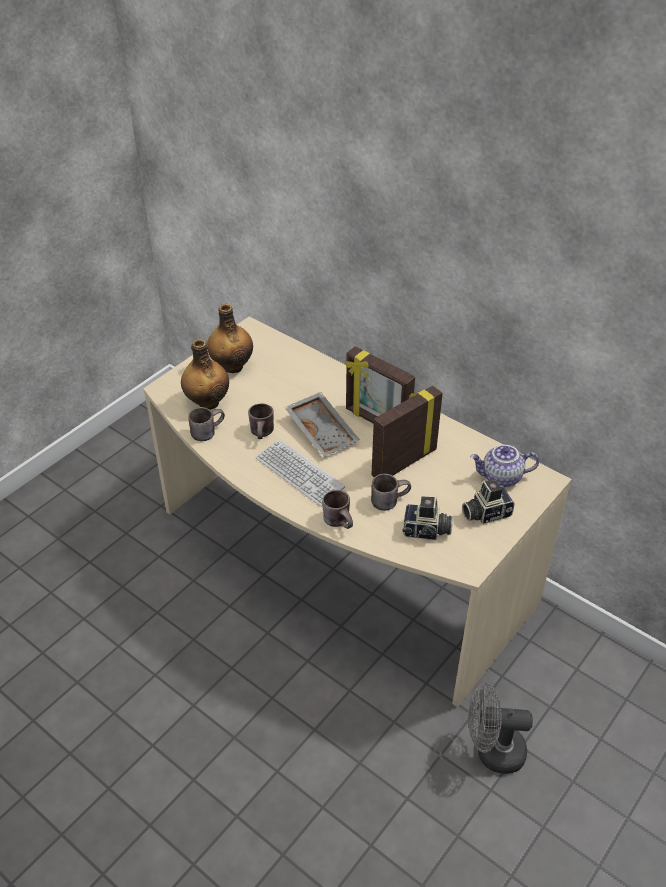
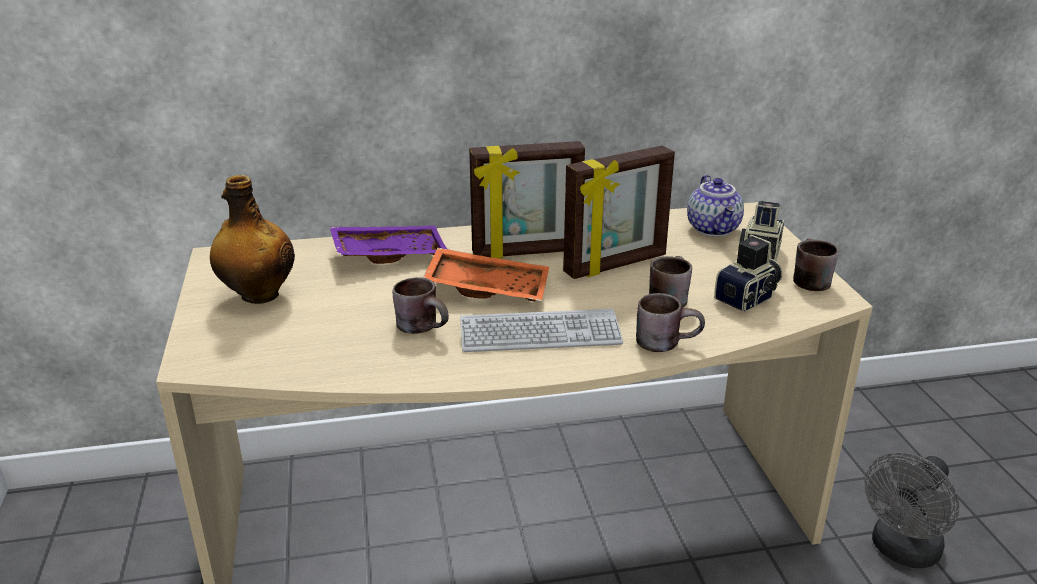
camera: 50 degrees left, 15 degrees down
bottle [181,339,229,410] -> none
brown mug [188,407,225,441] -> brown mug moved to [793,239,839,291]
grey tray [284,392,360,457] -> orange tray [423,248,549,302]
picture frame [372,386,443,477] -> picture frame turned 120 degrees counterclockwise [563,146,675,279]
teapot [470,445,539,487] -> teapot turned 45 degrees counterclockwise [687,175,744,237]
none -> purple tray [330,225,447,264]

